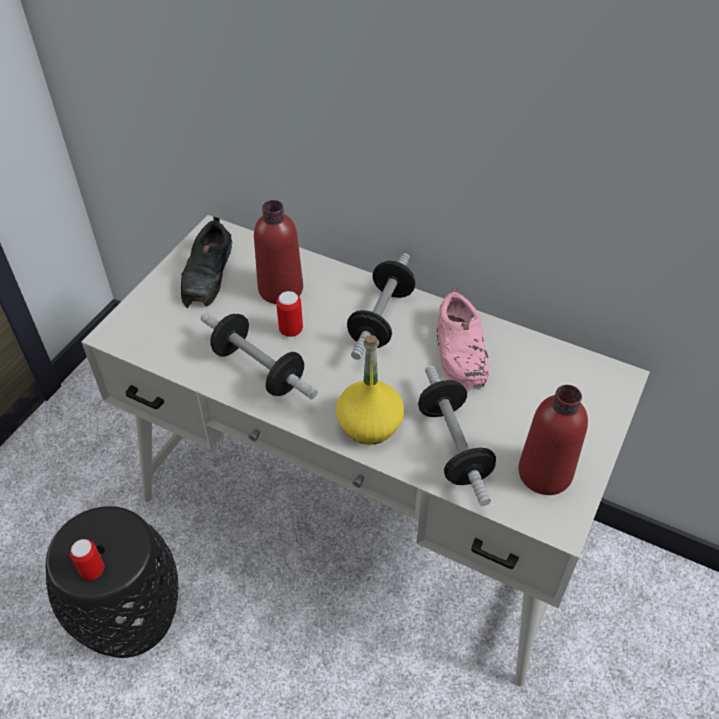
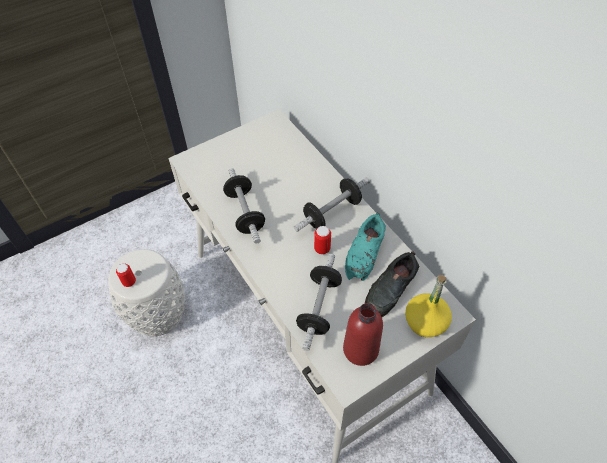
camera: 30 degrees right, 5 degrees up
black stool [46,506,178,658] -> white stool [109,249,185,336]
black shoe [181,217,232,308] -> black shoe moved to [365,251,419,317]
red bottle [254,200,303,304] -> none
can [276,291,303,337] -> can moved to [314,226,331,255]
yellow bottle [336,335,404,444] -> yellow bottle moved to [405,275,452,337]
pink shoe [437,289,489,393] -> turquoise shoe [345,212,386,281]

